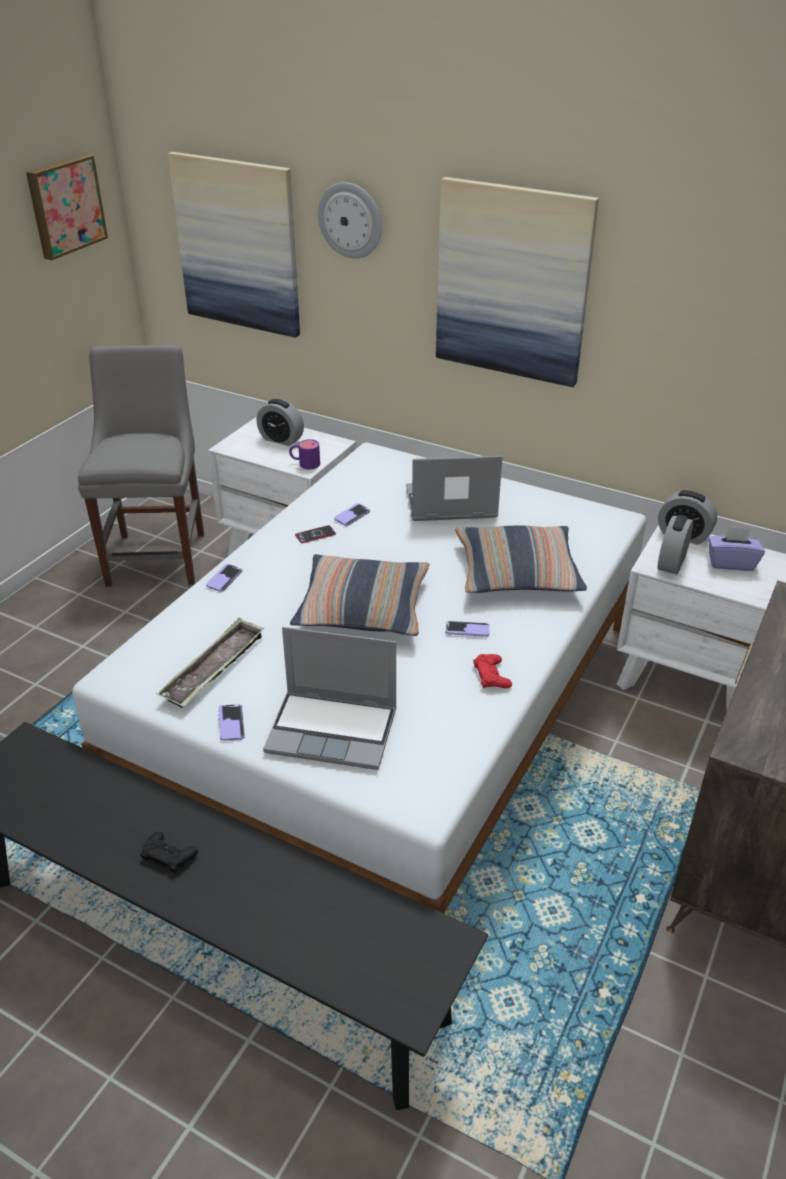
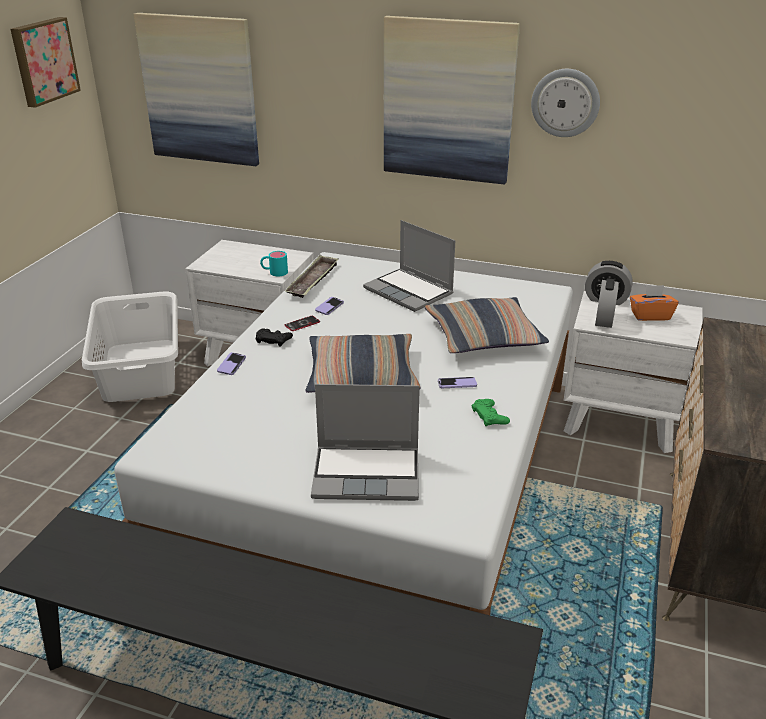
camera: 10 degrees left, 5 degrees down
grey chair [78,345,204,587] -> white laundry basket [82,291,178,402]
black game controller [140,832,198,873] -> black game controller moved to [256,328,293,347]
tray [157,618,264,708] -> tray moved to [285,255,339,298]
phone [218,704,245,741] -> none
alarm clock [257,399,304,446] -> none
purple mug [289,439,320,469] -> turquoise mug [260,251,288,276]
wall clock [318,182,382,259] -> wall clock moved to [531,69,600,137]
laptop [406,455,502,521] -> laptop turned 120 degrees counterclockwise [363,220,455,312]
red game controller [473,654,512,688] -> green game controller [471,399,510,426]
purple tissue box [708,526,765,571] -> orange tissue box [630,285,679,321]

